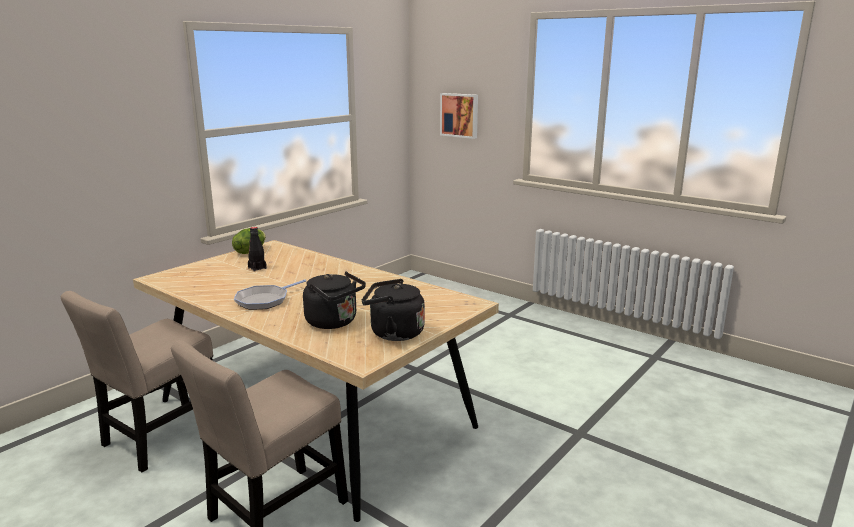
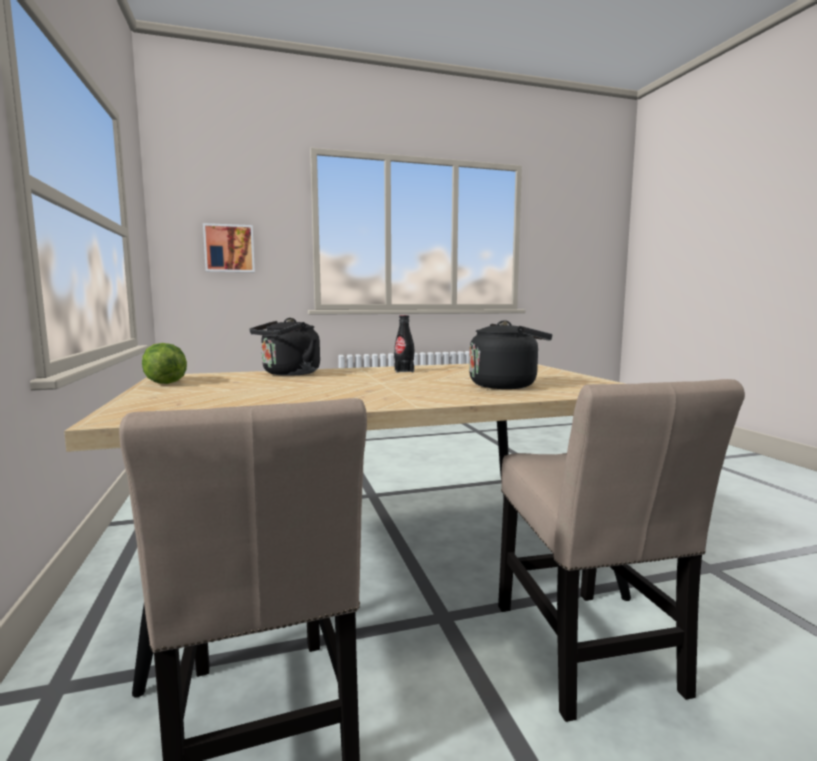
camera: 55 degrees left, 10 degrees down
frying pan [234,279,307,310] -> none
black bottle [248,227,267,272] -> black bottle moved to [394,315,414,373]
black kettle [362,279,425,341] -> black kettle moved to [250,318,320,376]

